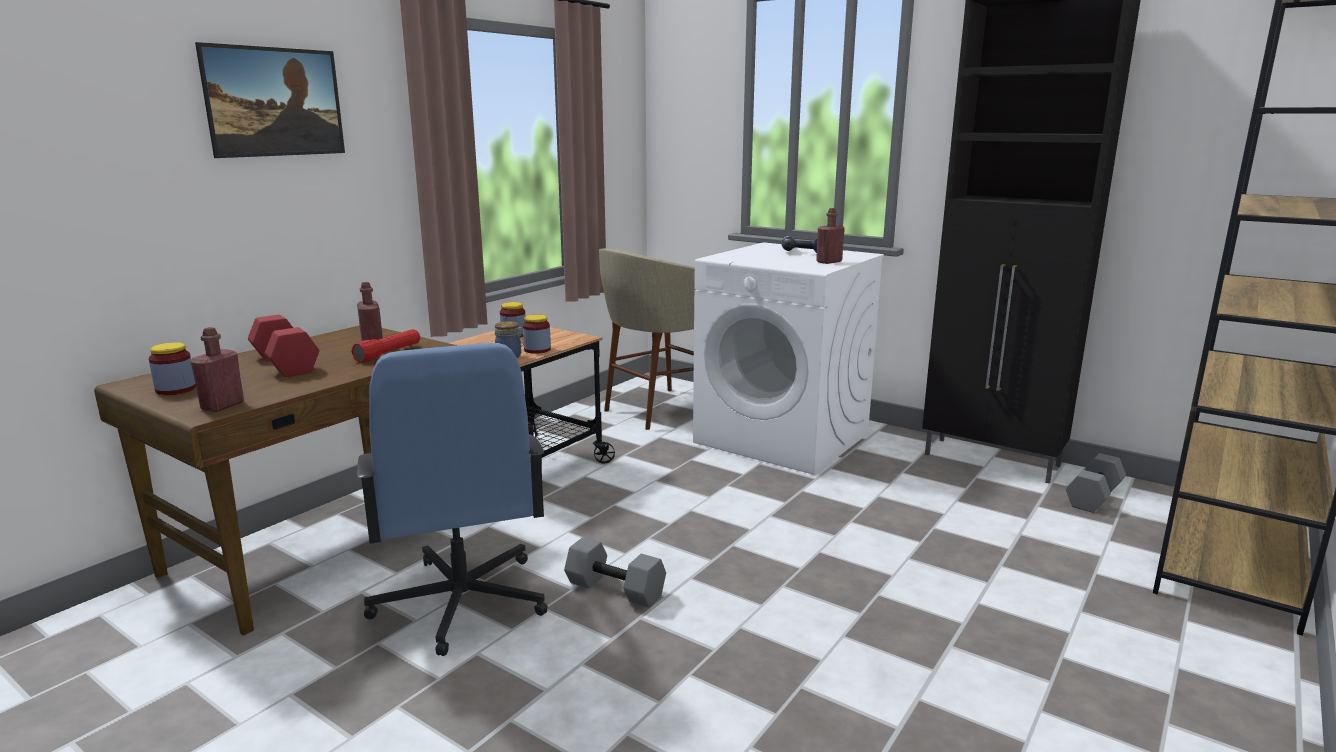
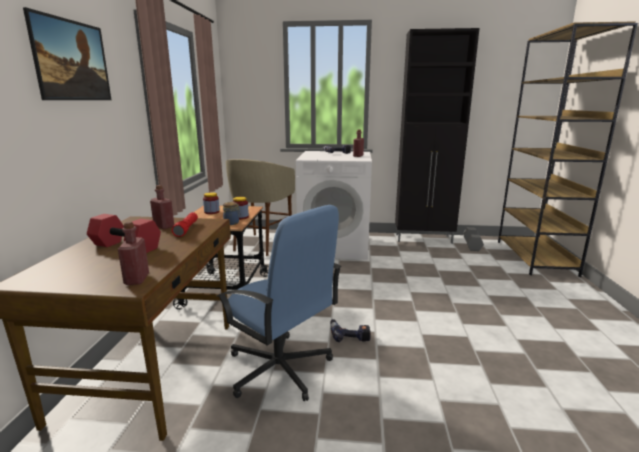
camera: 30 degrees left, 0 degrees up
jar [149,342,196,395] -> none
grey dumbbell [564,537,666,608] -> power drill [330,319,371,342]

